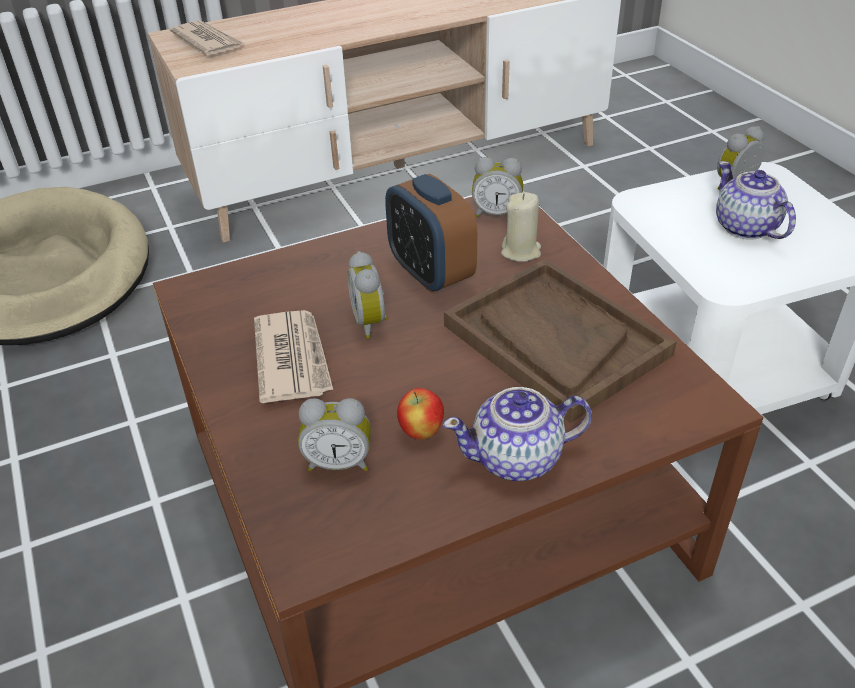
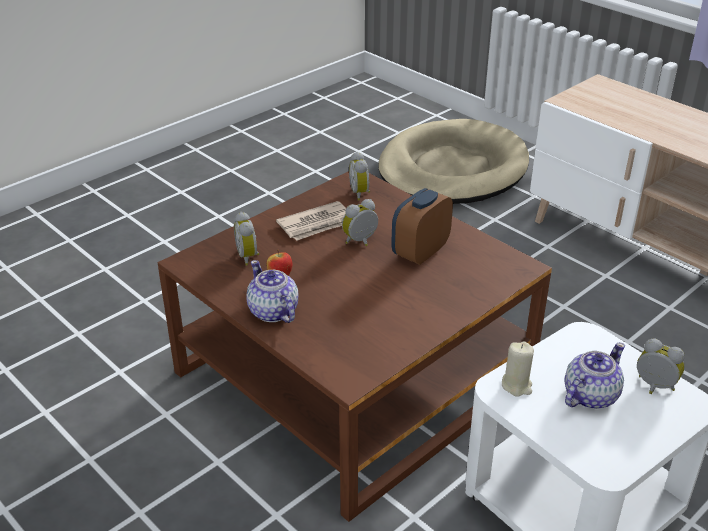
camera: 70 degrees right, 5 degrees down
newspaper [170,20,245,55] -> none
brown tray [444,259,677,423] -> none
alarm clock [472,157,523,217] -> alarm clock moved to [349,152,370,201]
beige candle [501,192,541,262] -> beige candle moved to [502,342,534,397]

